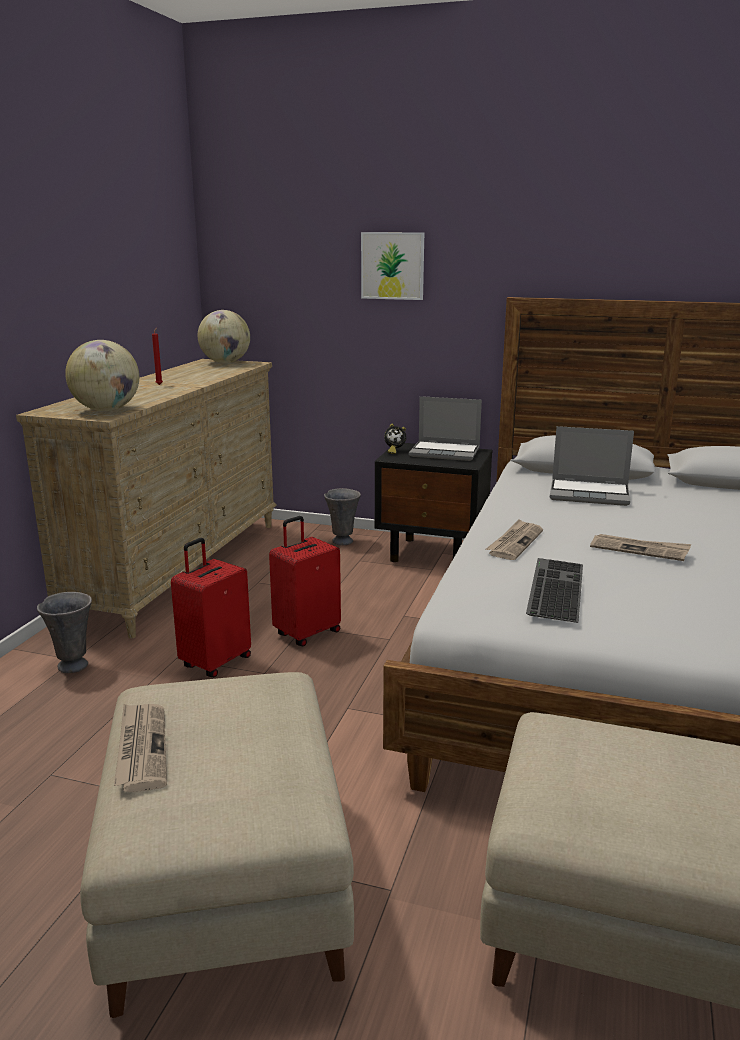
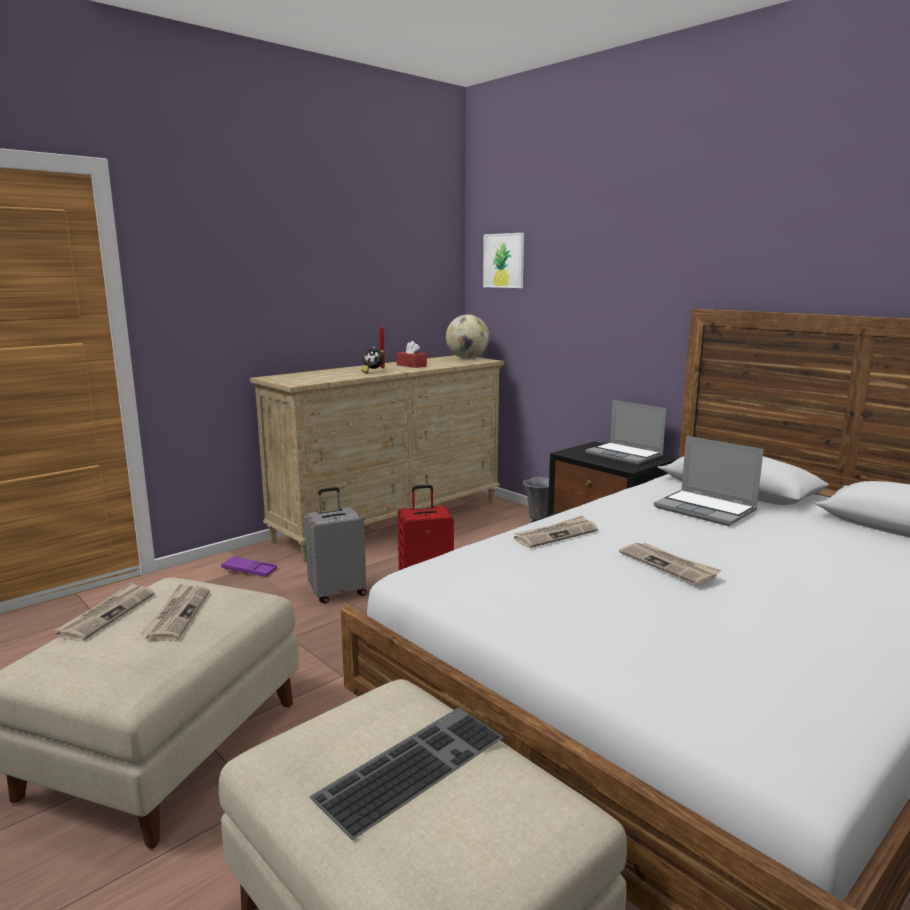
camera: 30 degrees right, 5 degrees down
grey vase [37,592,92,673] -> purple tray [221,556,277,577]
globe [65,340,139,411] -> none
red suitcase [171,538,251,677] -> grey suitcase [304,487,367,603]
picture [361,232,424,300] -> picture moved to [483,233,524,288]
alarm clock [384,424,407,454] -> alarm clock moved to [361,346,384,373]
keyboard [526,558,583,623] -> keyboard moved to [309,707,504,840]
none -> newspaper [141,583,210,641]
none -> red tissue box [396,341,427,368]

